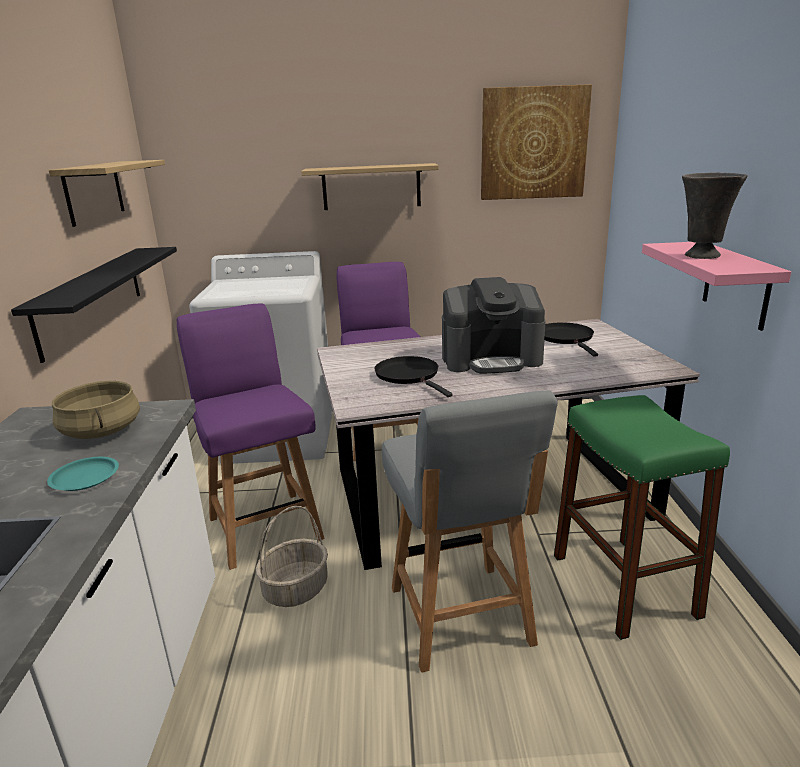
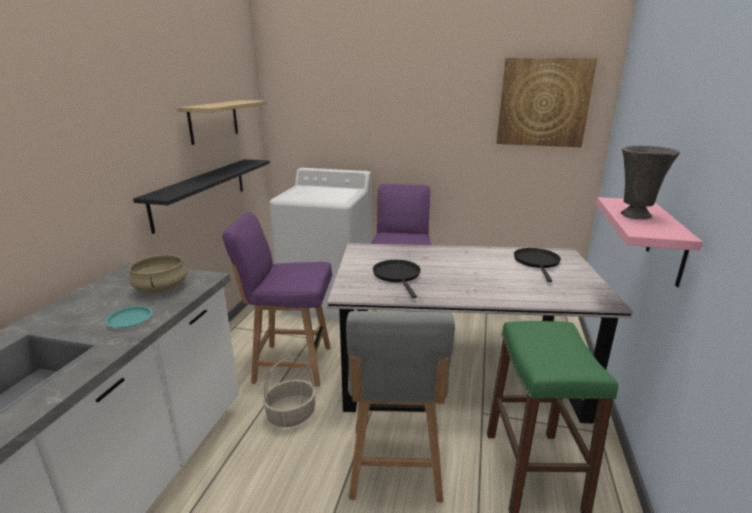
camera: 15 degrees right, 0 degrees up
purple chair [177,304,324,570] -> purple chair turned 75 degrees counterclockwise [222,212,332,386]
shelf [301,163,439,210] -> none
coffee machine [442,277,545,374] -> none

